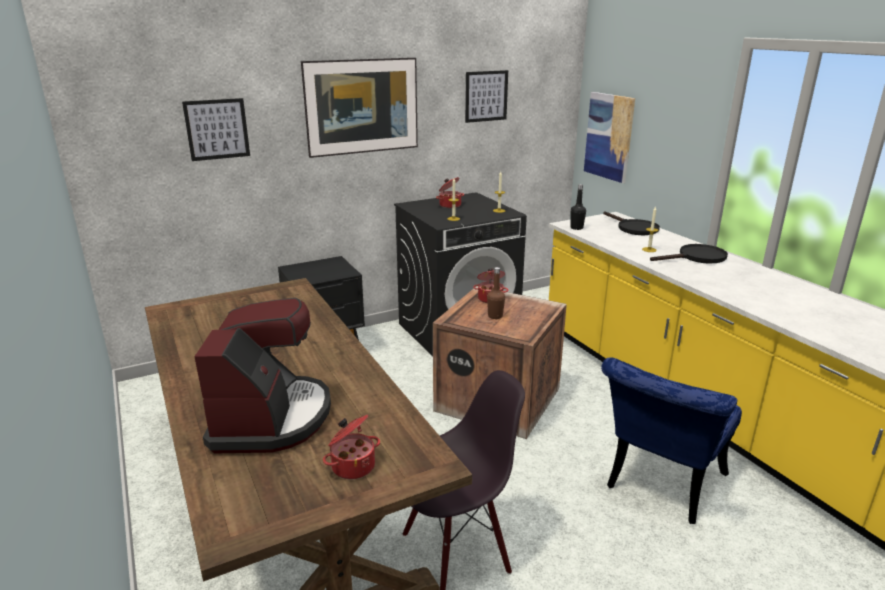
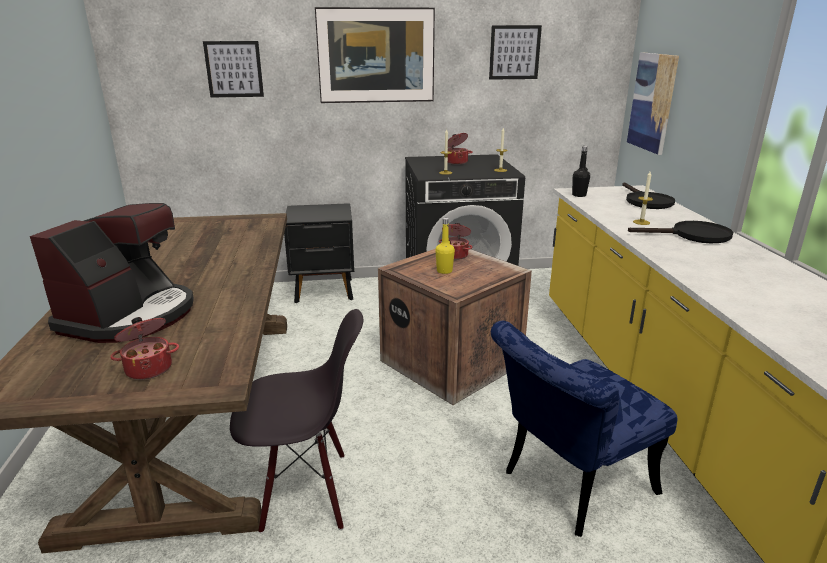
camera: 20 degrees right, 0 degrees up
brown bottle [487,267,505,319] -> yellow bottle [435,218,455,274]

